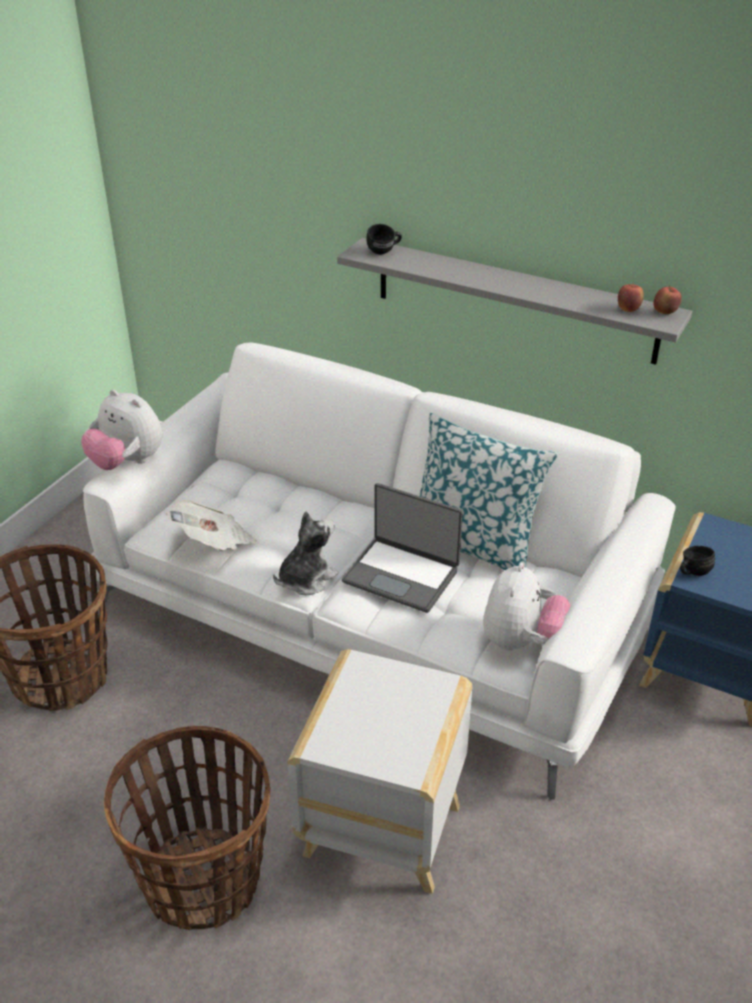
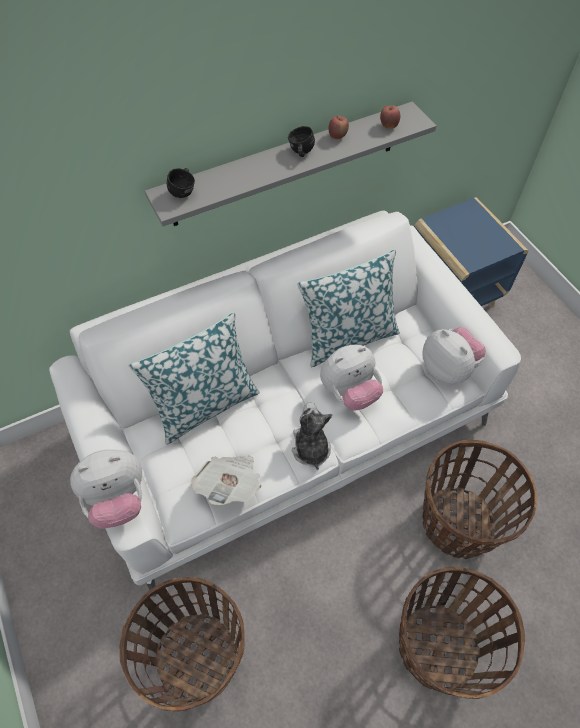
camera: 55 degrees left, 20 degrees up
white side table [287,649,472,894] -> basket [423,440,537,559]
laptop [342,483,463,613] -> plush toy [320,345,383,410]
apple [654,286,682,314] -> apple moved to [329,116,349,139]
black mug [680,546,715,576] -> black mug moved to [288,126,315,157]
none -> pillow [129,312,260,445]

